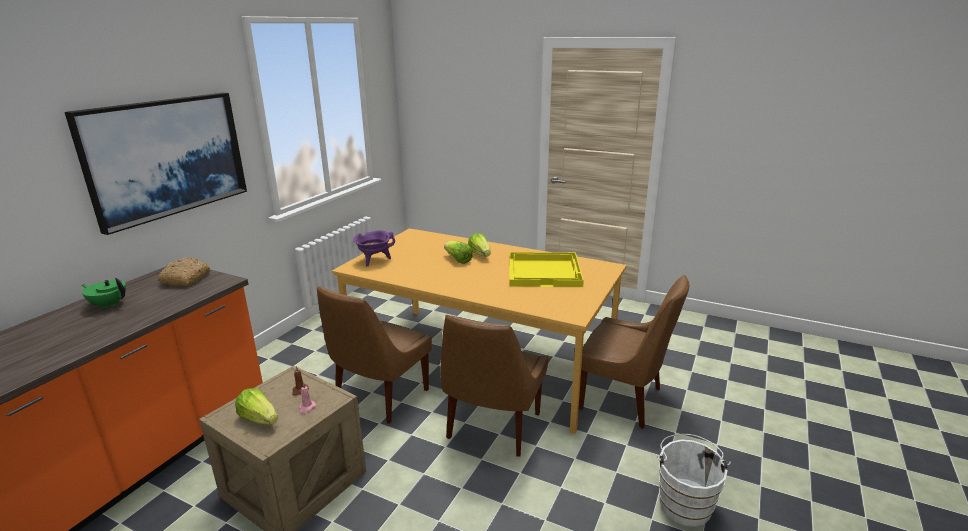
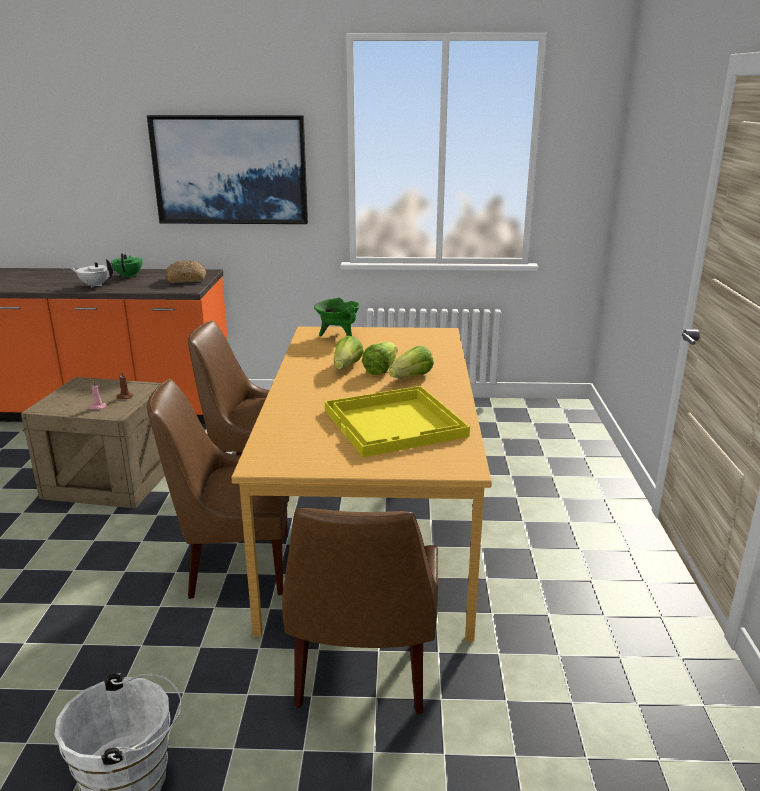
camera: 65 degrees right, 0 degrees up
lettuce [235,388,278,425] -> lettuce moved to [334,336,364,369]
purple cooking pot [353,230,395,266] -> green cooking pot [314,298,359,336]
none -> white teapot [71,259,113,288]

